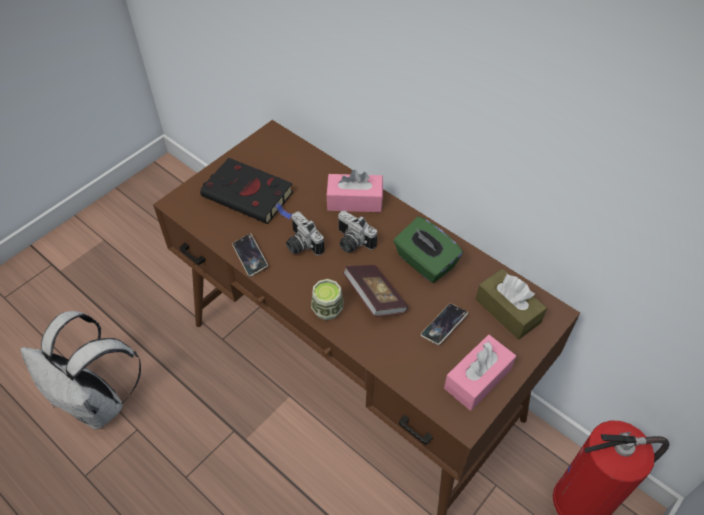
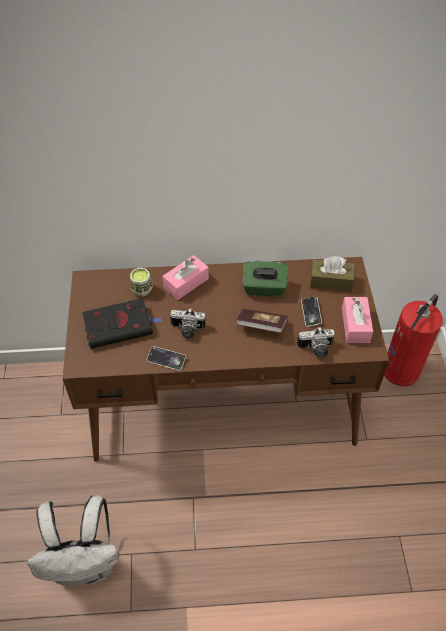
camera: 45 degrees left, 0 degrees up
cup [311,279,344,320] -> cup moved to [130,268,153,297]
camera [337,210,377,253] -> camera moved to [297,327,335,358]

